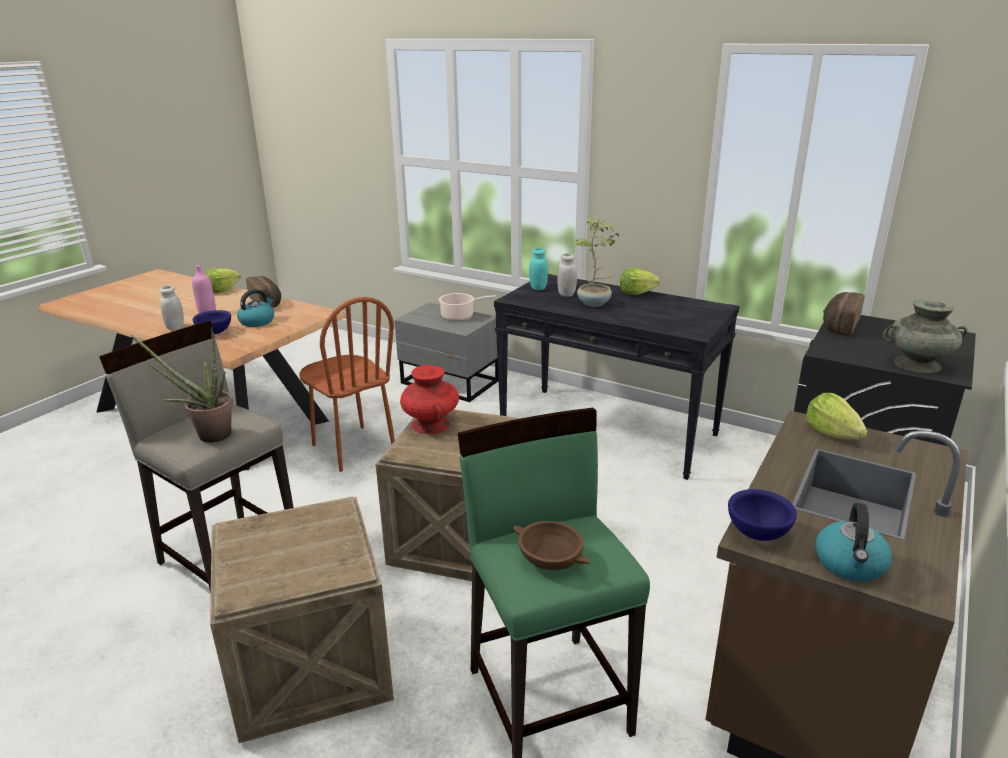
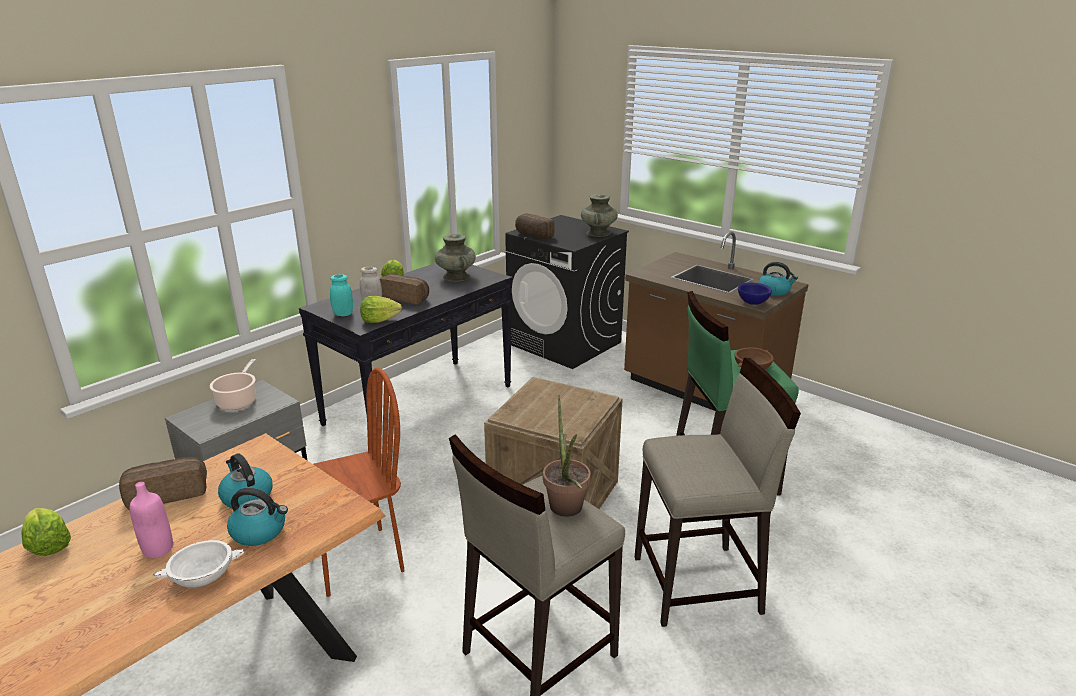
camera: 80 degrees left, 0 degrees up
white jar [160,285,184,330] -> white bowl [154,540,245,588]
blue bowl [193,310,231,334] -> kettle [227,488,288,546]
crate [210,496,394,743] -> beige stool [635,358,801,627]
red vase [400,365,459,434] -> none
potted plant [574,218,619,307] -> bread [380,274,429,305]
lettuce [806,393,868,440] -> lettuce moved to [360,296,402,323]
none -> turquoise vase [435,234,476,282]

